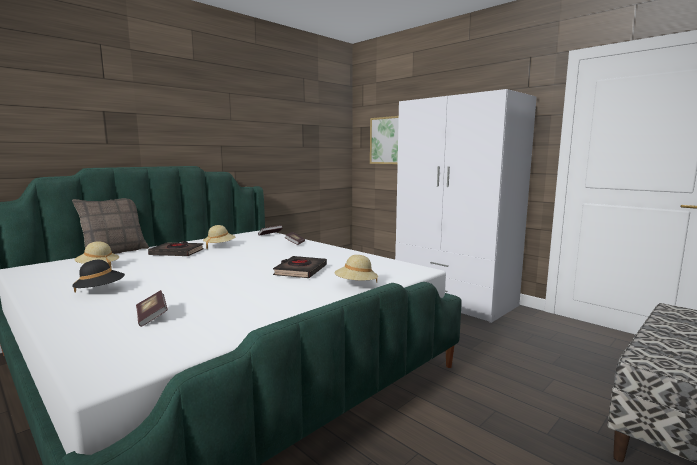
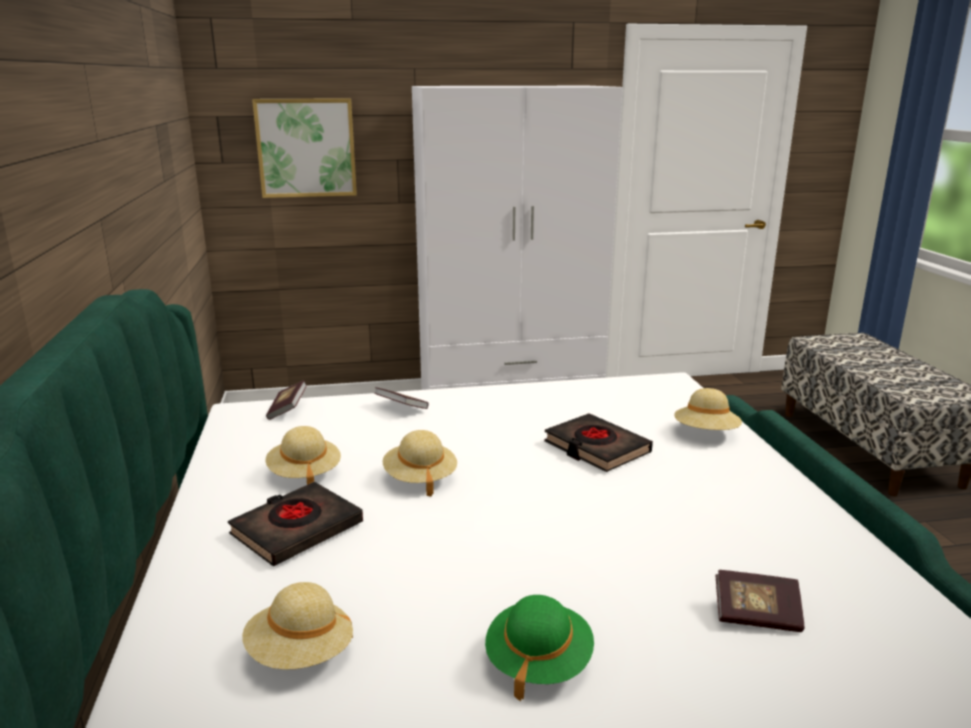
camera: 55 degrees left, 10 degrees up
pillow [72,198,149,254] -> none
black hat [72,260,125,292] -> green hat [485,595,594,701]
none -> beige hat [383,430,457,497]

